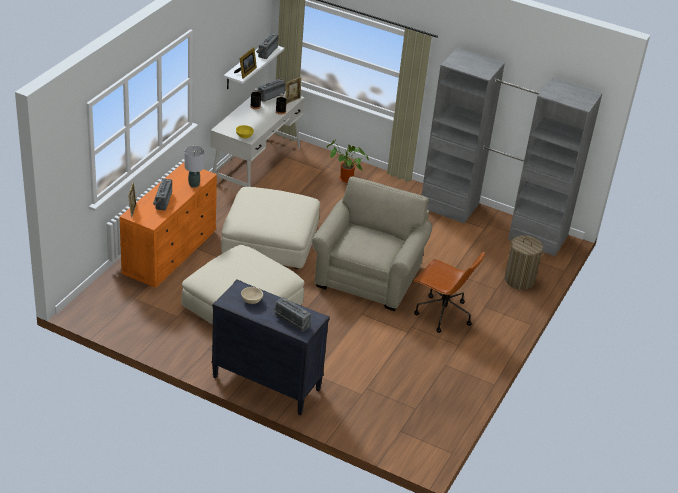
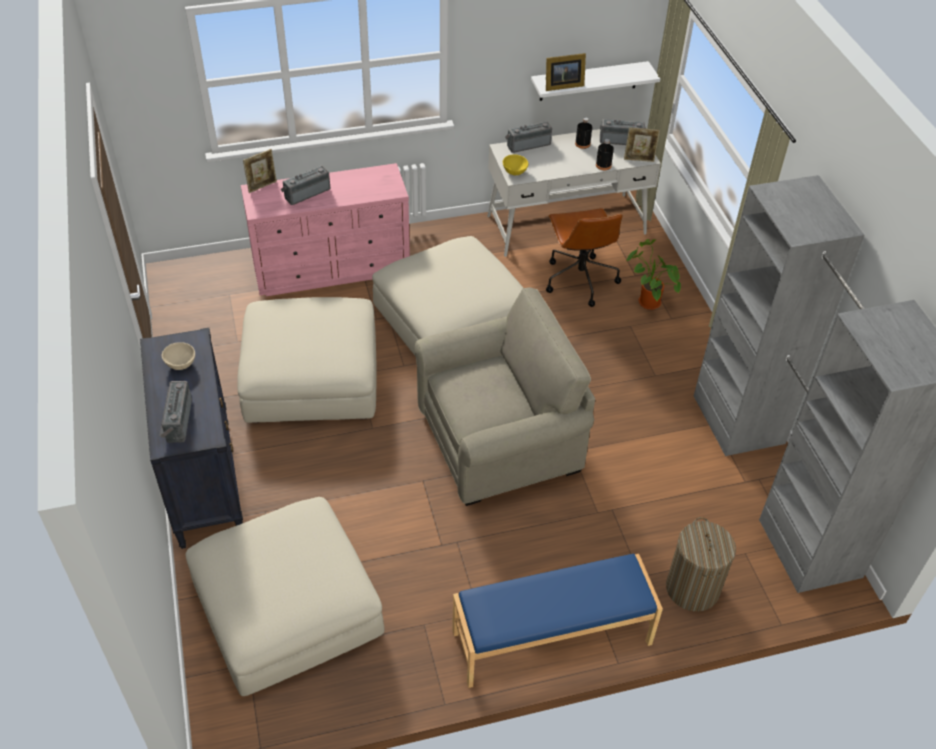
camera: 50 degrees right, 10 degrees up
orange dresser [119,162,217,288] -> pink dresser [241,163,410,296]
grey table lamp [184,146,204,188] -> none
radio [256,33,278,59] -> radio moved to [505,121,552,153]
brown office chair [414,252,485,333] -> brown office chair moved to [546,208,623,307]
none -> beige ottoman [186,497,385,696]
none -> blue bench [452,554,663,688]

